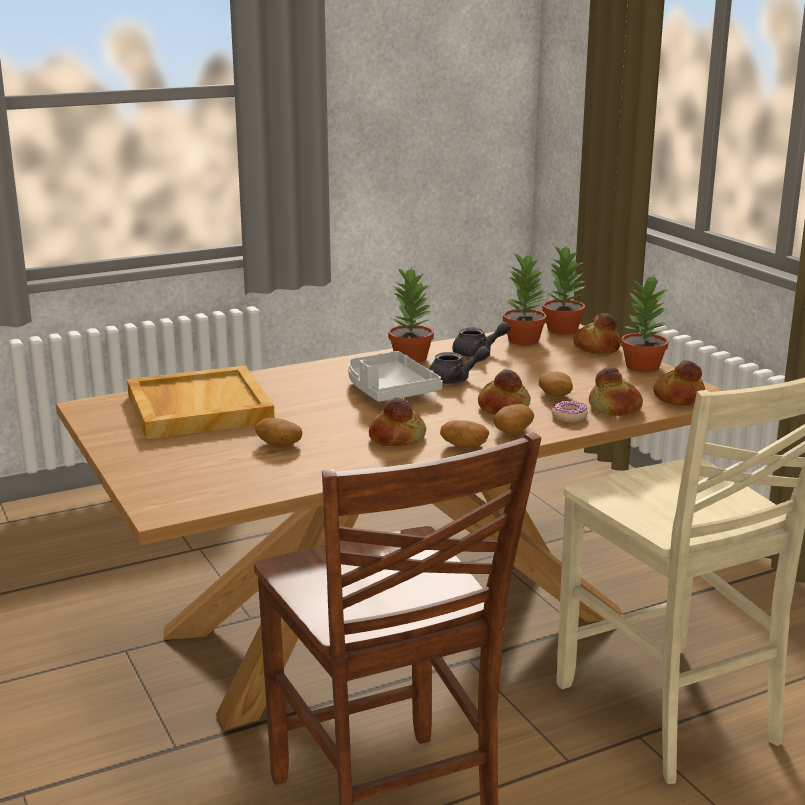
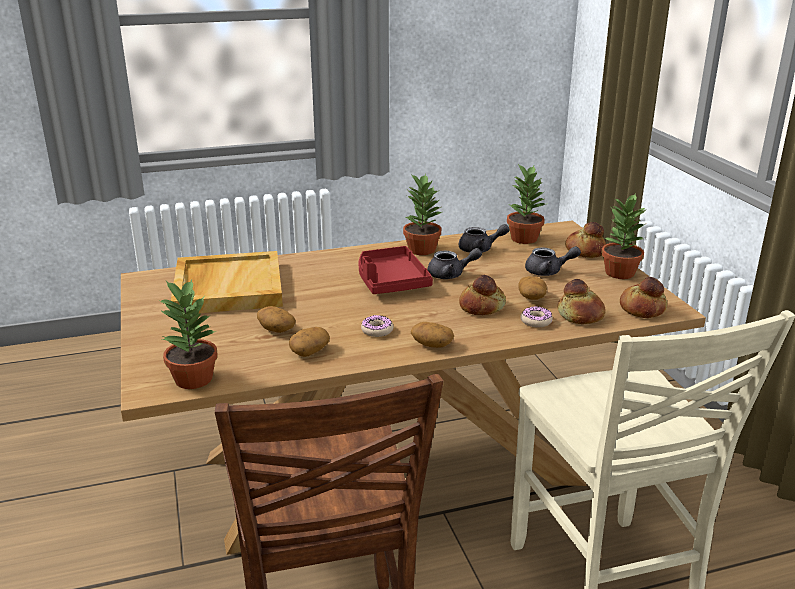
camera: 10 degrees right, 5 degrees up
grey tray [348,351,443,402] -> red tray [358,246,433,294]
bread [369,397,426,446] -> donut [361,315,394,337]
potato [494,404,534,434] -> potato moved to [289,327,330,357]
potted plant [542,246,586,335] -> potted plant moved to [158,279,218,389]
none -> grey teapot [525,246,581,276]

